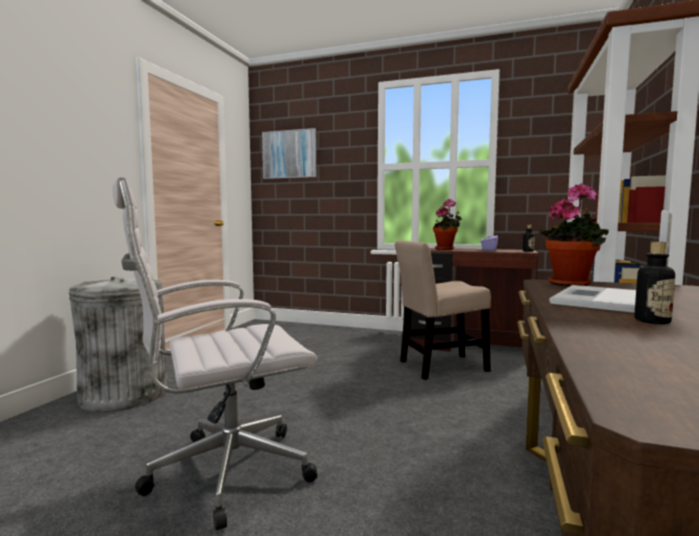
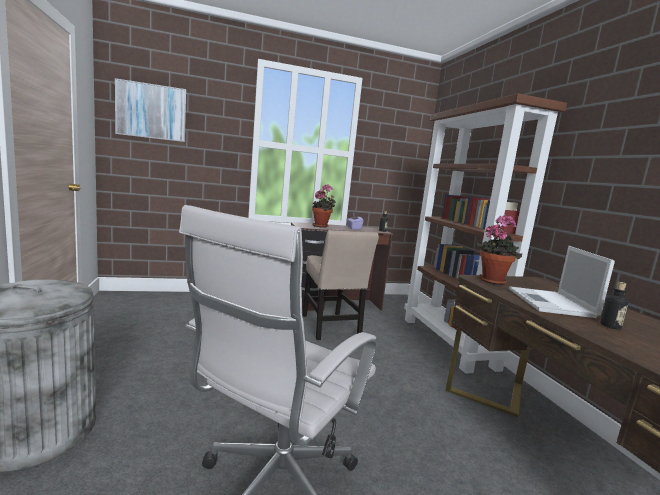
camera: 35 degrees left, 5 degrees up
beige chair [395,240,491,380] -> beige chair turned 60 degrees counterclockwise [302,230,379,340]

